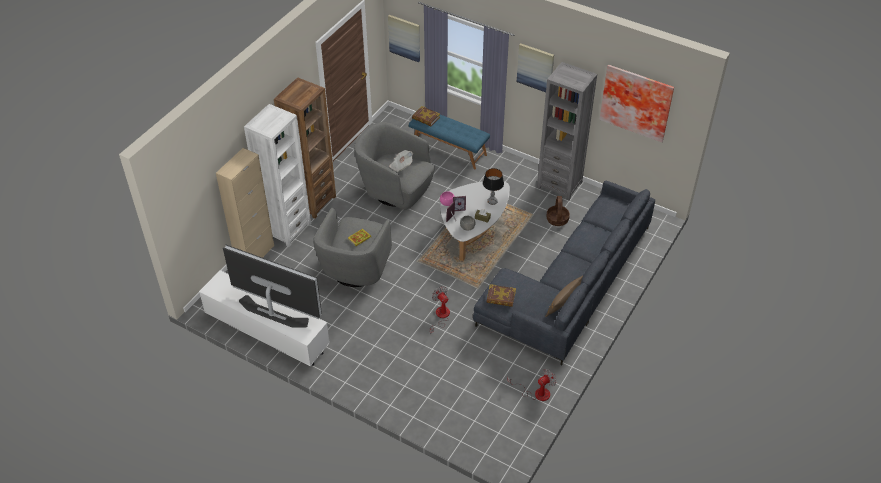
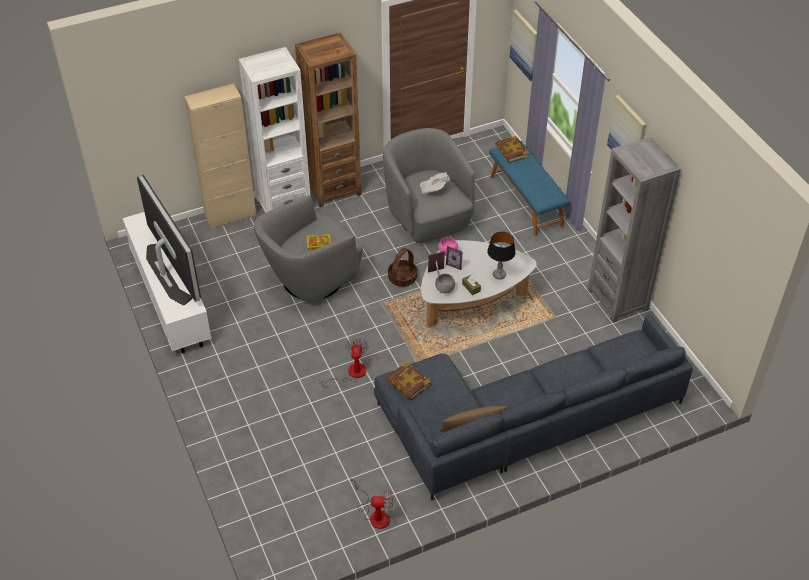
camera: 35 degrees right, 0 degrees up
basket [546,196,570,226] -> basket moved to [388,248,417,287]
picture [599,65,674,142] -> none

